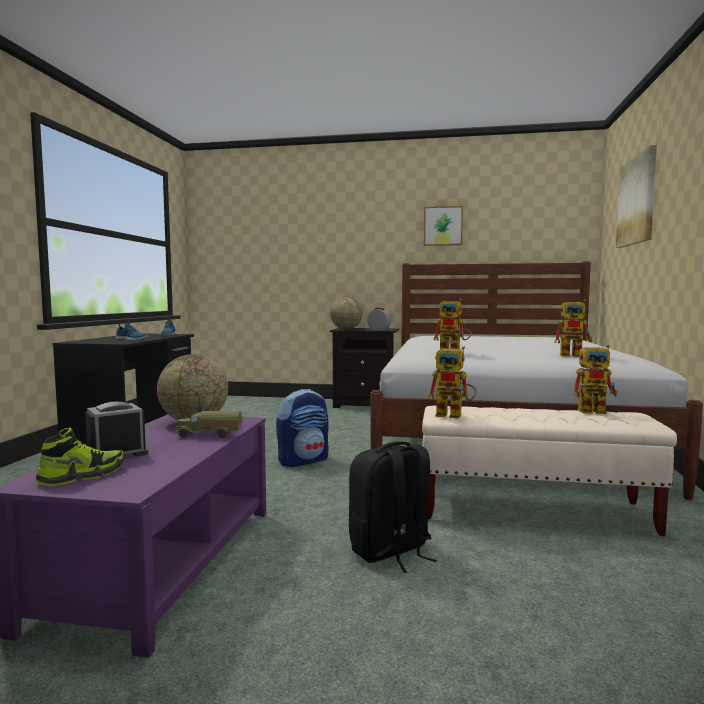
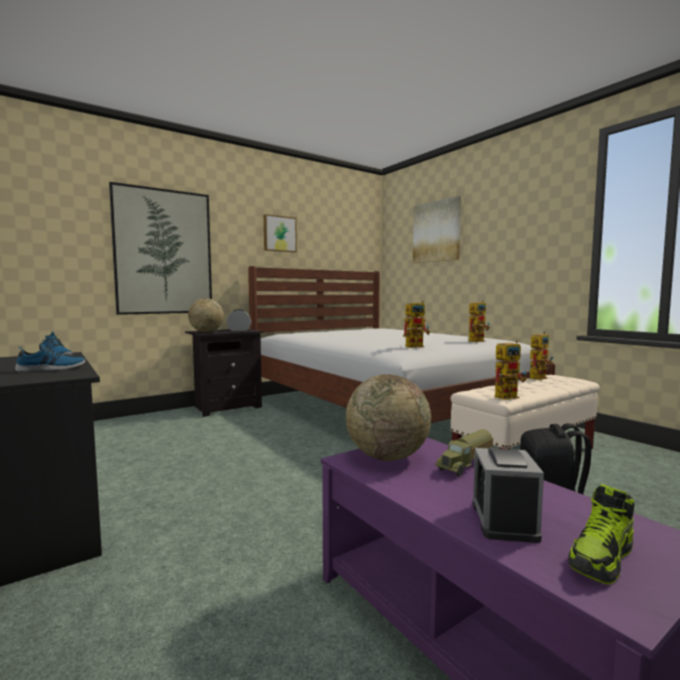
camera: 45 degrees left, 0 degrees up
shoe [36,428,125,486] -> shoe turned 135 degrees counterclockwise [568,484,634,584]
backpack [276,389,329,467] -> none
none -> picture [109,182,212,315]

